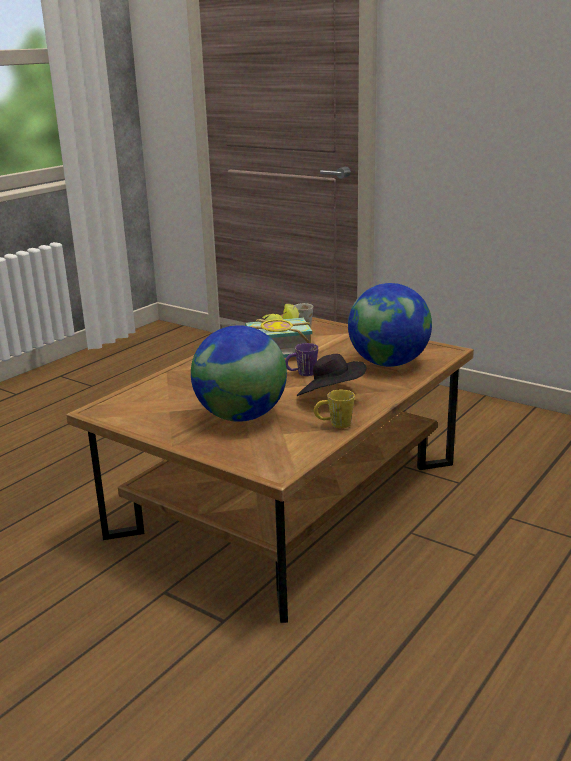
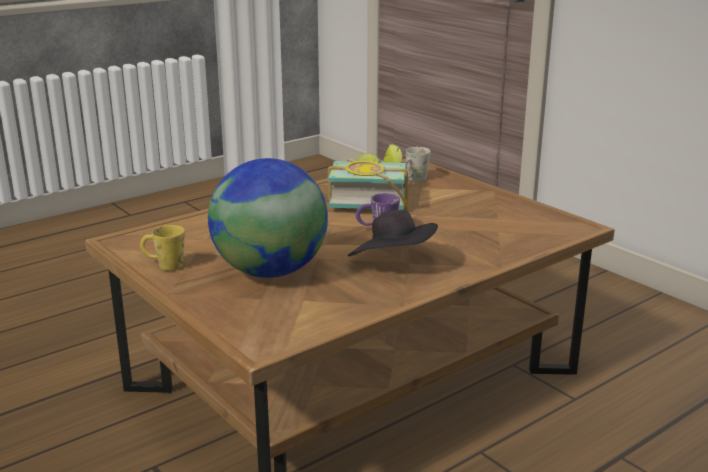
camera: 15 degrees right, 0 degrees up
yellow mug [314,389,355,428] -> yellow mug moved to [140,225,185,271]
globe [348,283,432,367] -> none

